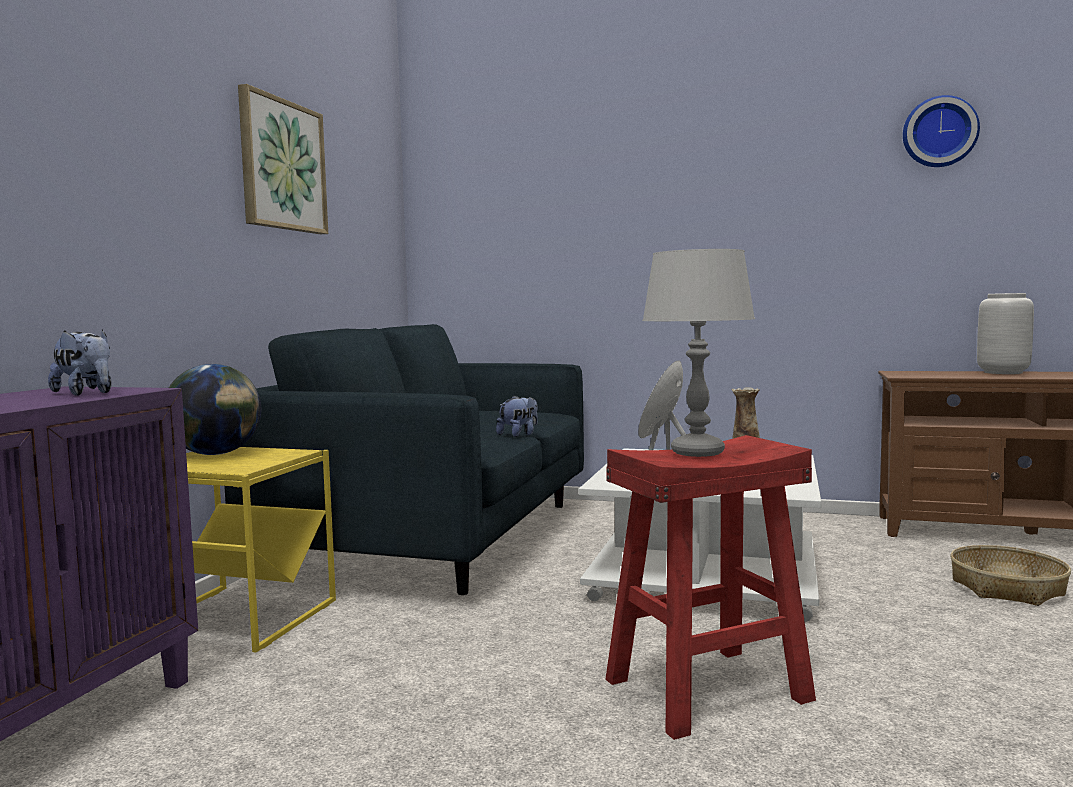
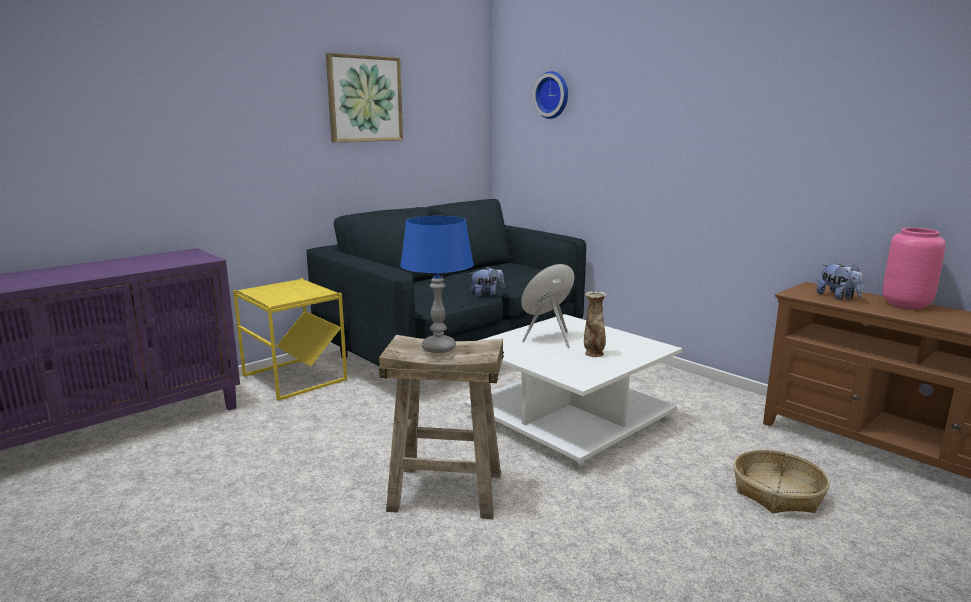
camera: 30 degrees right, 10 degrees up
plush toy [48,329,112,396] -> plush toy moved to [816,264,864,300]
globe [169,364,261,455] -> none
red stool [606,435,816,740] -> beige stool [379,335,504,519]
grey table lamp [642,249,755,457] -> blue table lamp [400,216,474,353]
wall clock [903,95,980,167] -> wall clock moved to [533,71,568,119]
grey vase [977,293,1034,374] -> pink vase [882,228,946,309]

